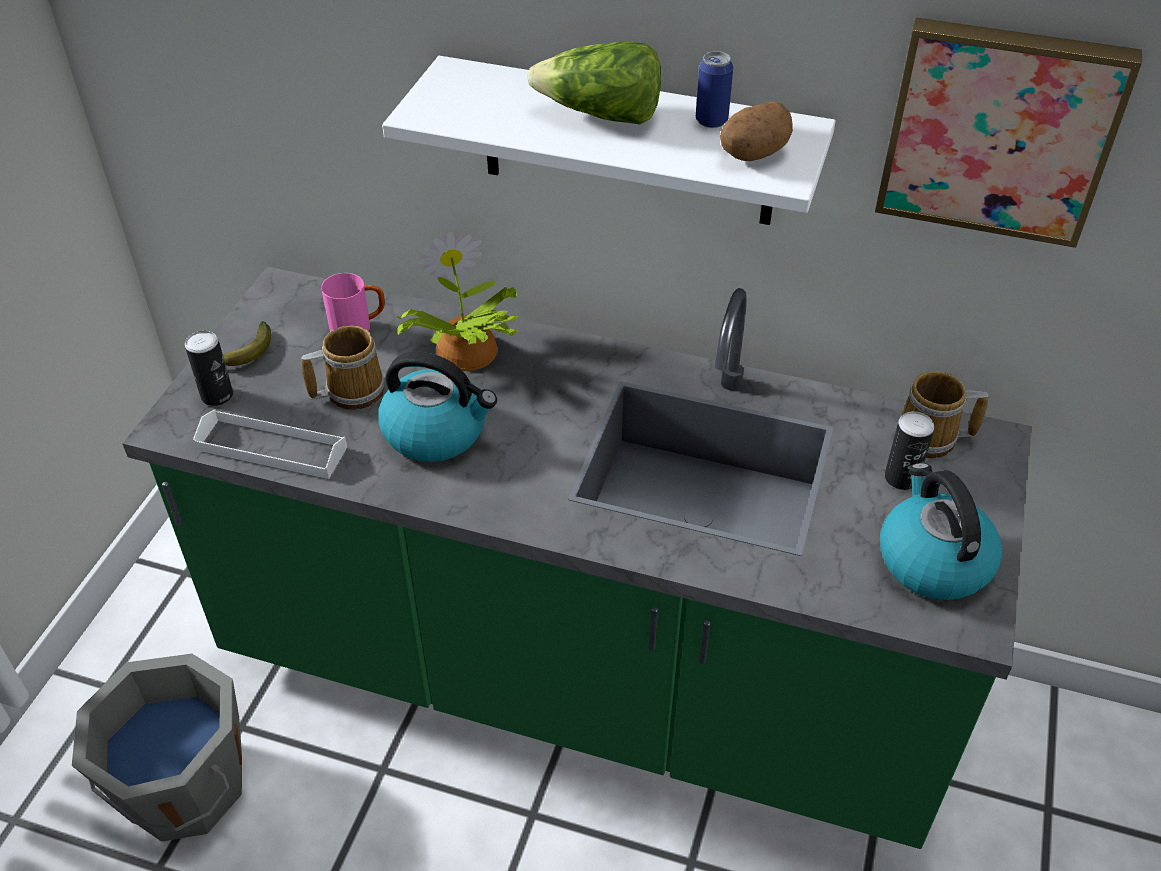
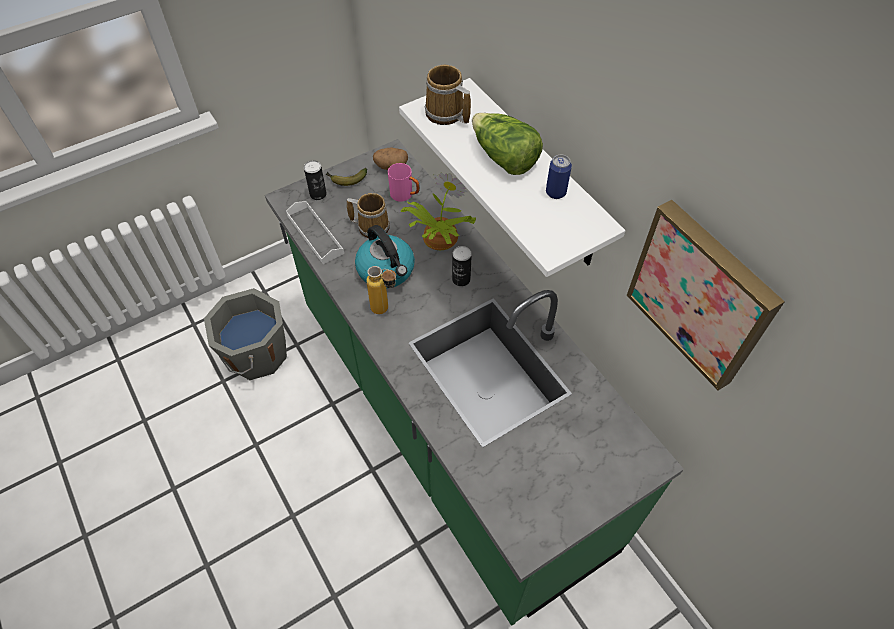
camera: 40 degrees right, 10 degrees up
potato [720,102,793,161] -> potato moved to [373,147,408,170]
kettle [880,463,1002,600] -> none
can [885,411,934,490] -> can moved to [452,246,472,287]
mug [897,371,989,458] -> mug moved to [425,65,471,125]
none -> bottle [366,266,396,314]

